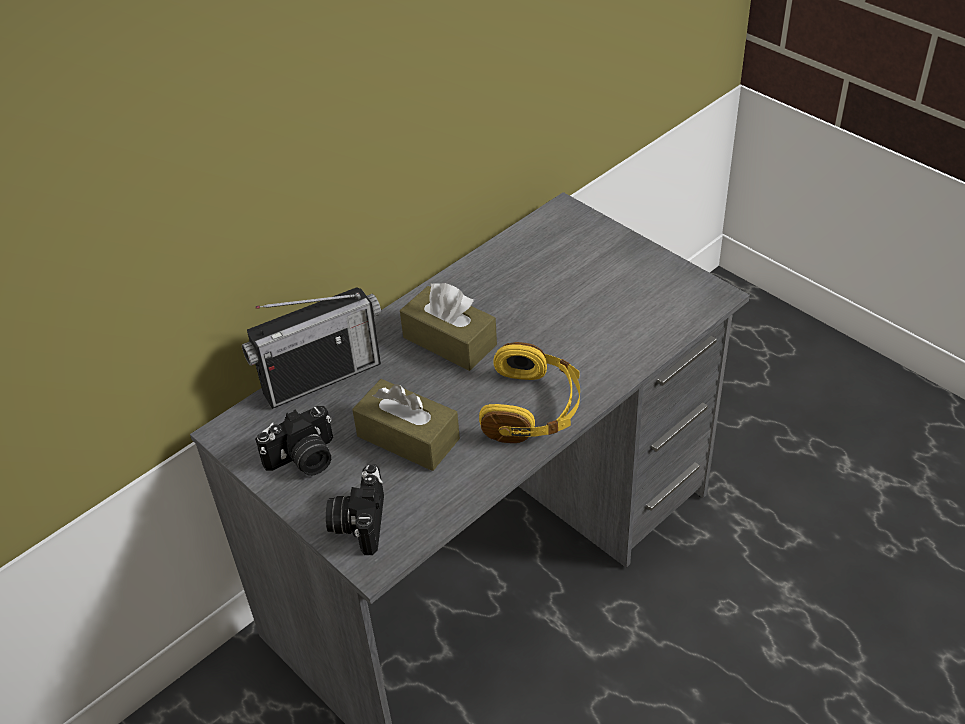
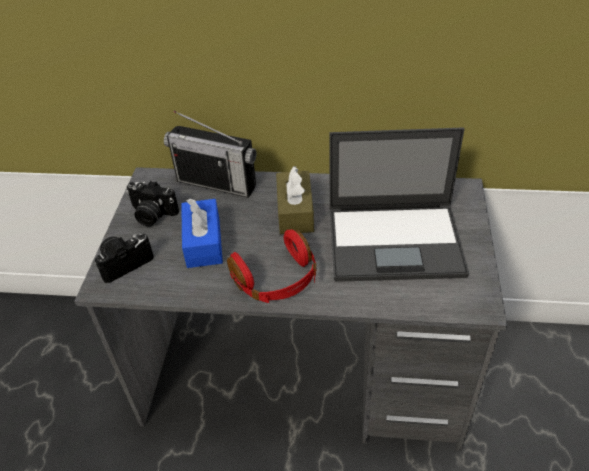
camera: 50 degrees right, 0 degrees up
brown tissue box [352,379,460,471] -> blue tissue box [181,198,223,268]
yellow headphones [479,342,580,443] -> red headphones [227,229,317,303]
none -> laptop [329,128,469,282]

